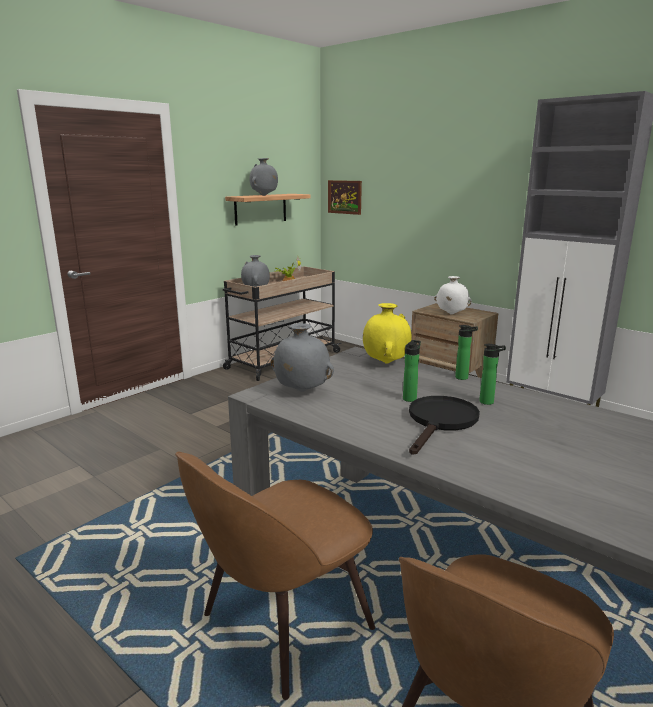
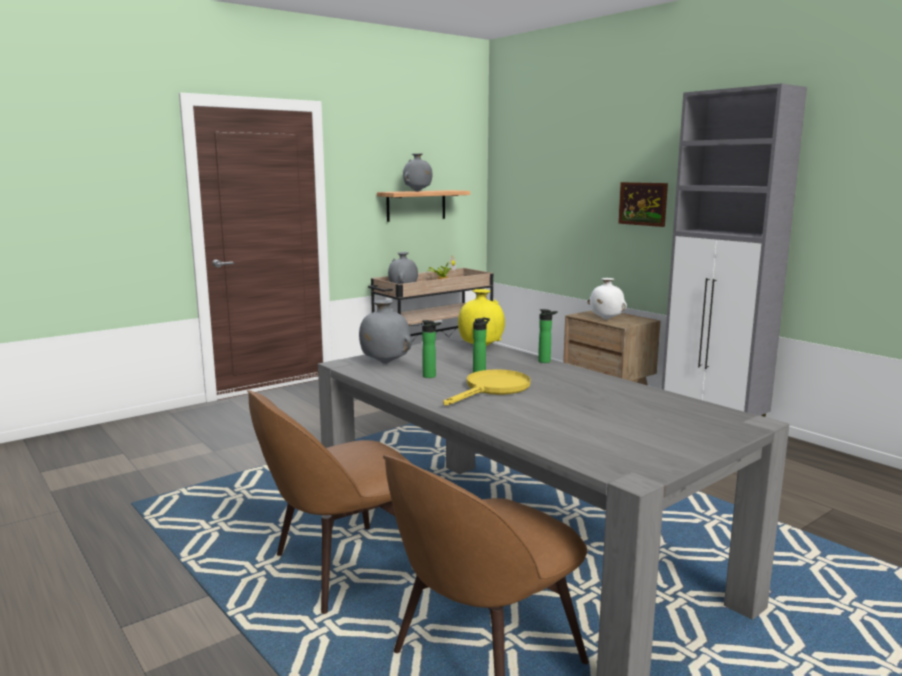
camera: 10 degrees right, 5 degrees down
picture [328,180,362,215] -> picture moved to [618,182,668,227]
black frying pan [409,396,480,455] -> yellow frying pan [443,369,531,406]
bottle [479,344,506,405] -> bottle moved to [422,320,441,378]

